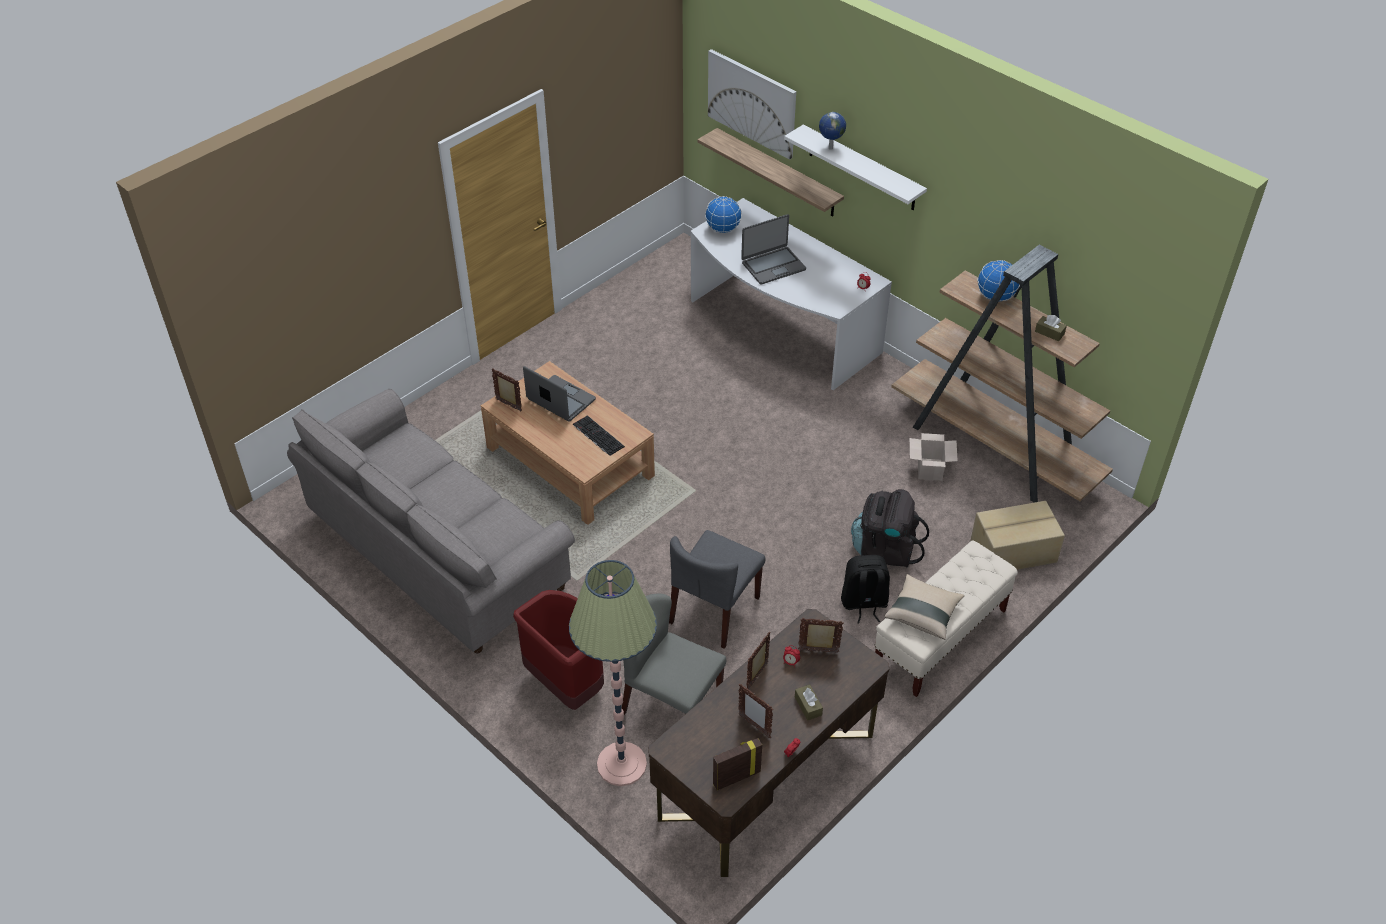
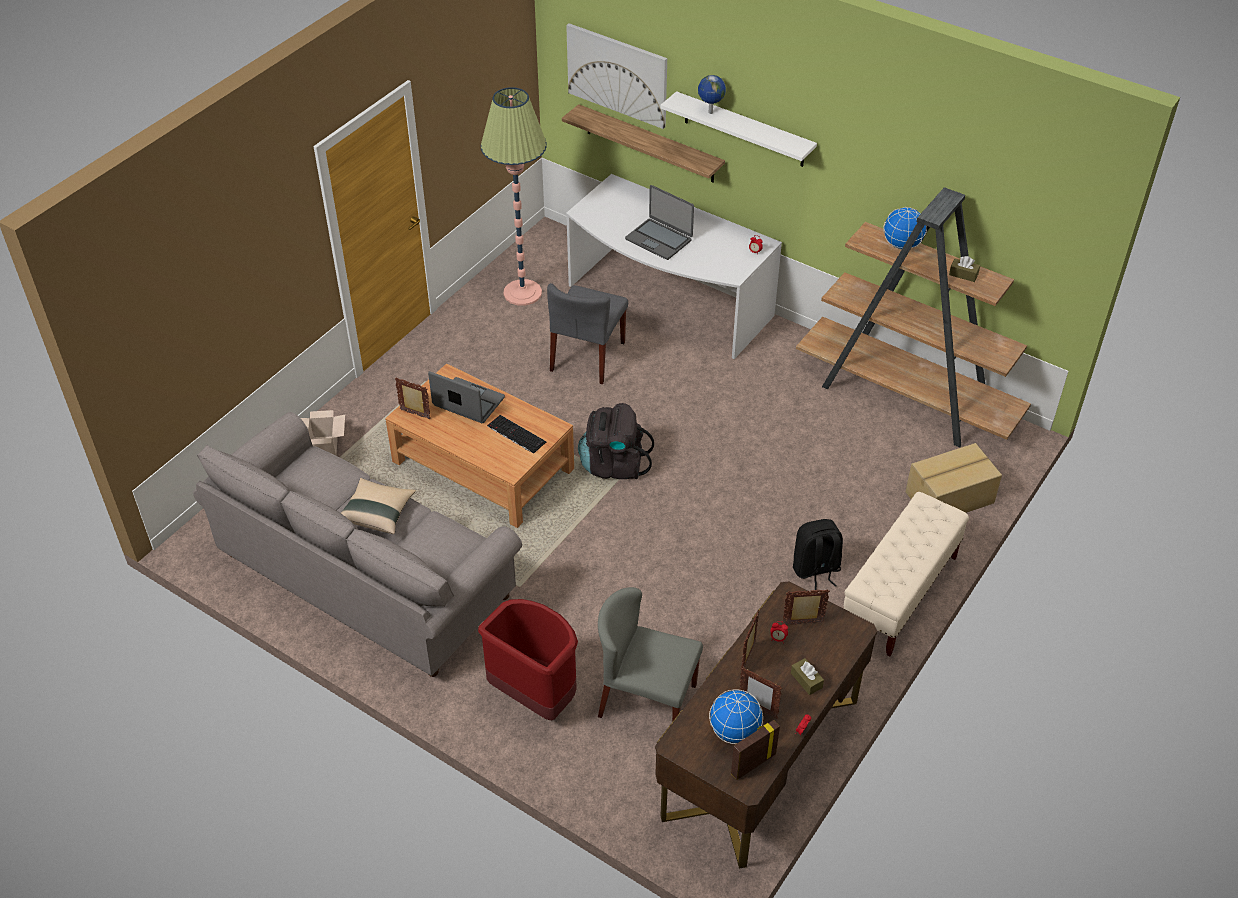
camera: 10 degrees left, 0 degrees up
floor lamp [569,560,657,786] -> floor lamp moved to [481,87,547,306]
grey chair [669,530,765,649] -> grey chair moved to [547,283,628,384]
globe [705,196,742,233] -> globe moved to [709,689,763,744]
laptop [741,214,806,285] -> laptop turned 75 degrees clockwise [625,185,694,260]
black backpack [851,489,929,567] -> black backpack moved to [578,403,654,479]
beige pillow [885,574,965,640] -> beige pillow moved to [341,478,416,534]
cardboard box [909,433,958,481] -> cardboard box moved to [300,410,345,455]

